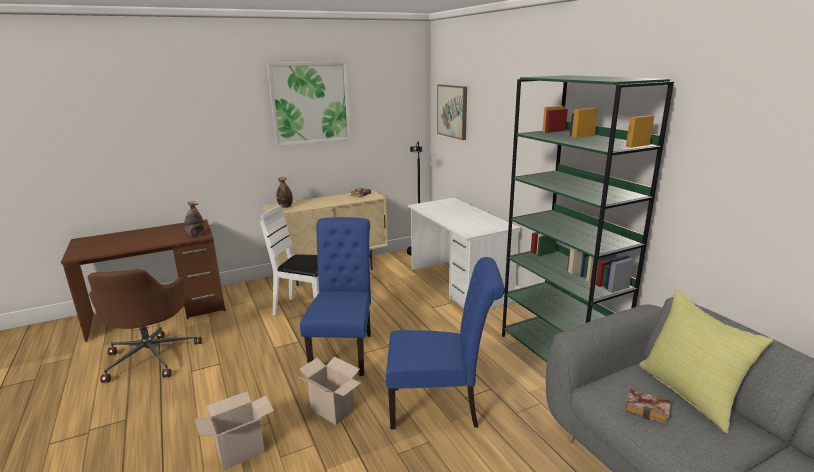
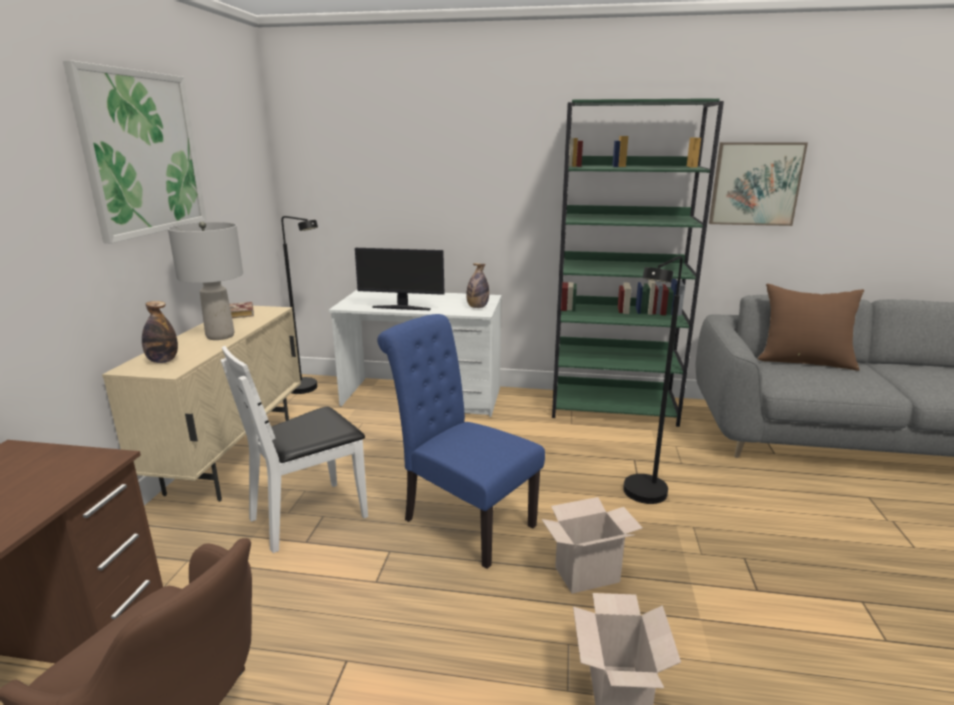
camera: 55 degrees left, 0 degrees up
bottle [185,202,204,237] -> bottle moved to [466,263,489,308]
blue chair [386,257,505,429] -> black floor lamp [623,256,683,504]
picture [437,84,467,140] -> picture moved to [709,142,808,226]
book [625,389,671,424] -> none
yellow pillow [639,289,773,433] -> brown pillow [758,284,864,371]
none -> grey table lamp [168,222,243,340]
none -> monitor [355,248,445,310]

